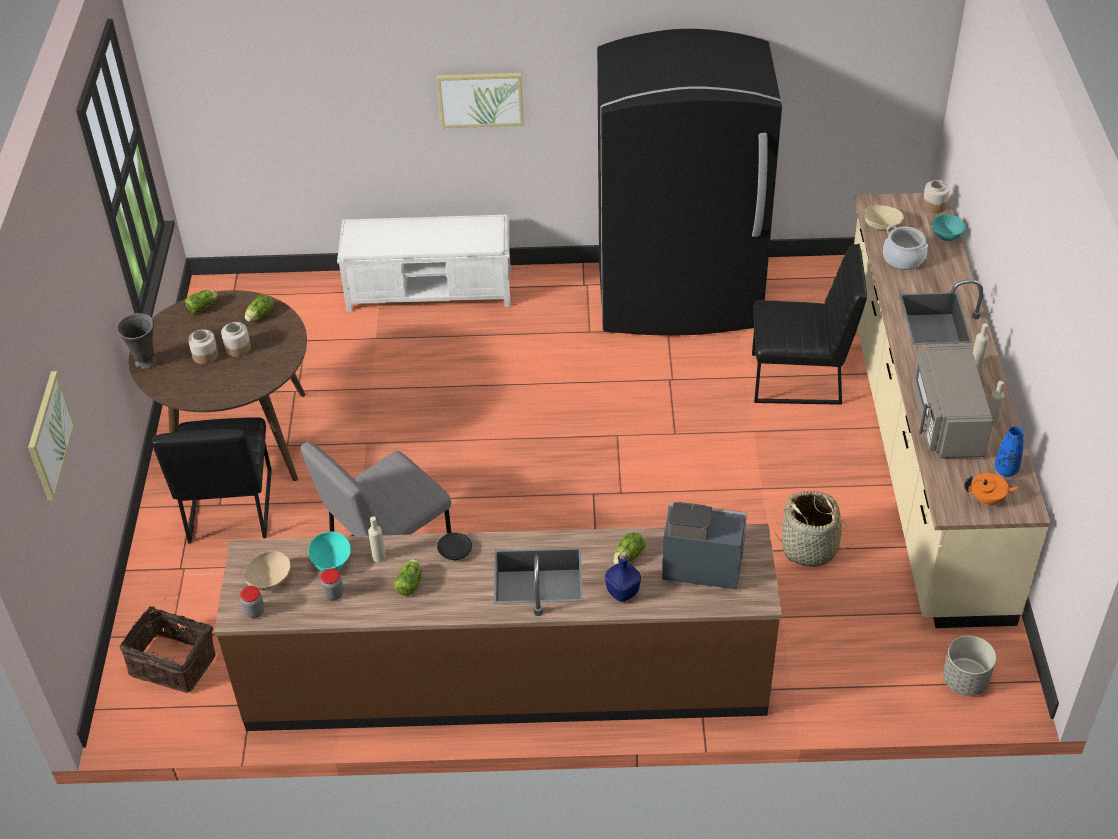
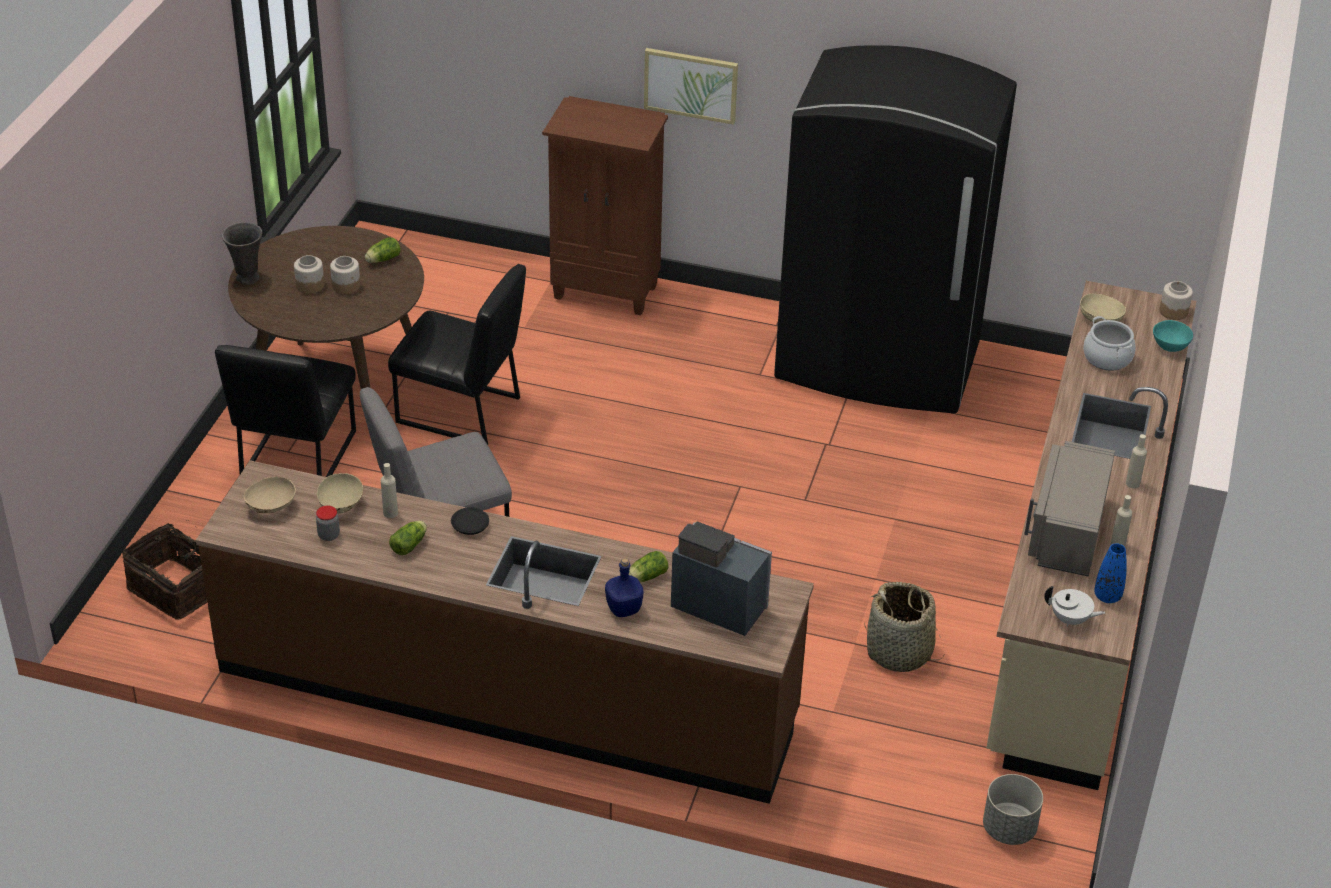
camera: 15 degrees right, 5 degrees down
picture [28,371,75,500] -> none
lettuce [185,290,218,314] -> none
jar [240,586,264,618] -> none
turquoise bowl [309,531,351,571] -> beige bowl [317,473,363,514]
white bench [337,214,511,312] -> brown cabinet [542,96,668,315]
black chair [752,244,867,405] -> black chair moved to [388,264,526,445]
orange teapot [964,473,1019,506] -> white teapot [1044,586,1105,627]

